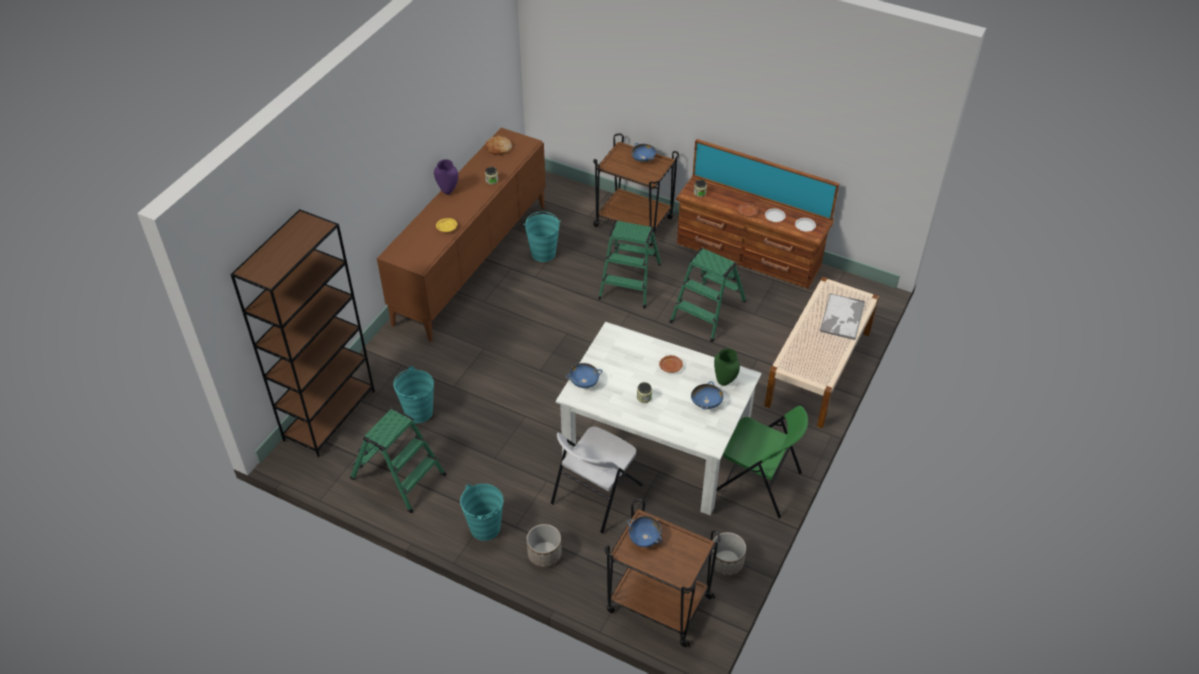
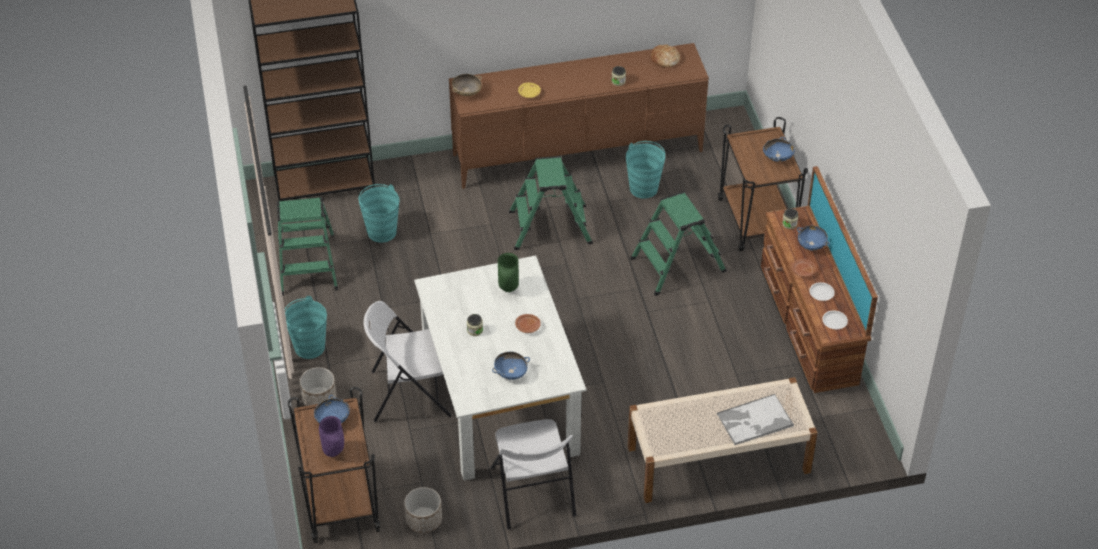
camera: 50 degrees right, 0 degrees up
purple vase [434,159,459,195] -> purple vase moved to [319,416,344,457]
blue bowl [566,363,602,388] -> blue bowl moved to [797,226,830,251]
green step ladder [669,247,747,342] -> green step ladder moved to [509,156,593,250]
green vase [714,348,740,386] -> green vase moved to [498,253,519,292]
green chair [716,406,808,519] -> white chair [490,419,577,530]
none -> beige bowl [452,74,482,96]

